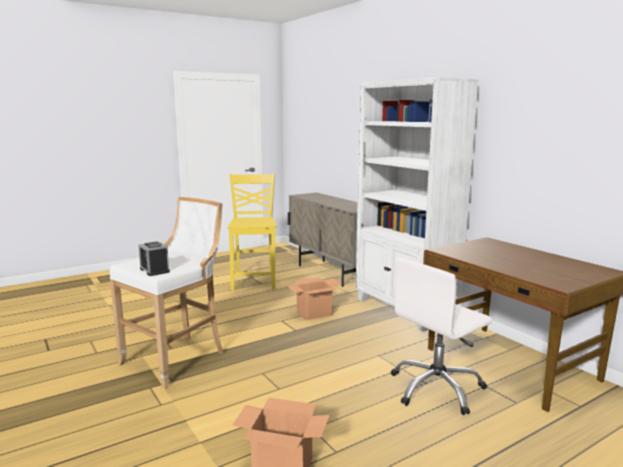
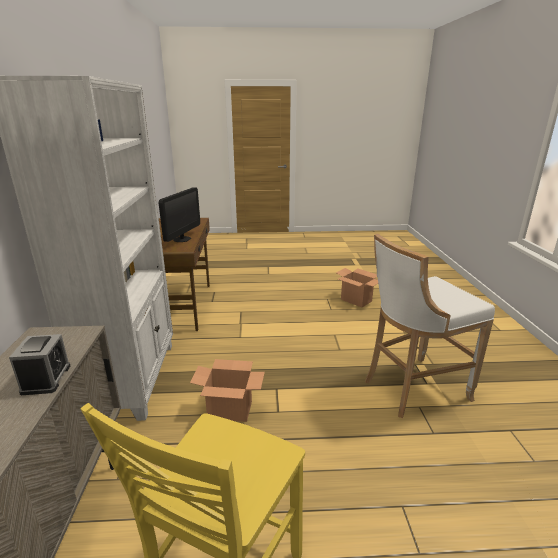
camera: 150 degrees left, 10 degrees up
alarm clock [138,242,170,276] -> alarm clock moved to [9,334,70,395]
white office chair [391,258,492,415] -> none
none -> monitor [158,187,200,242]

